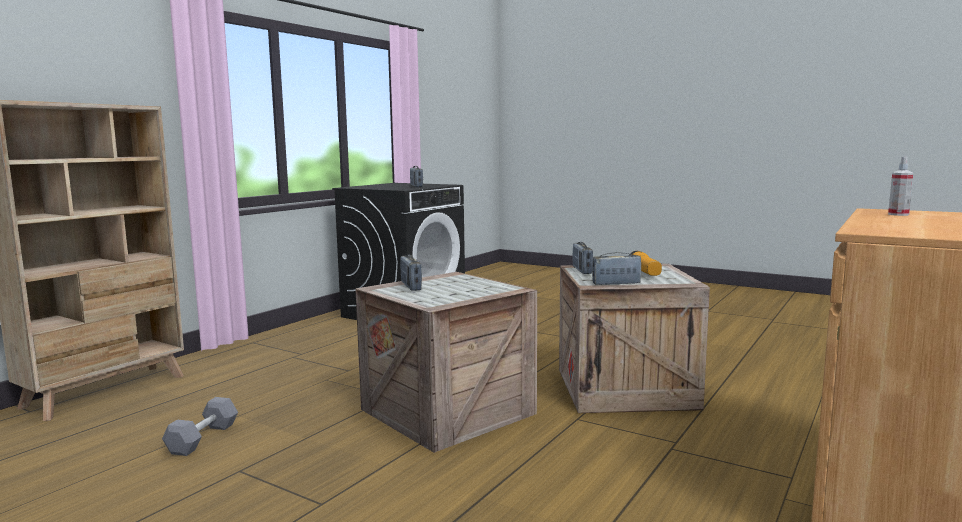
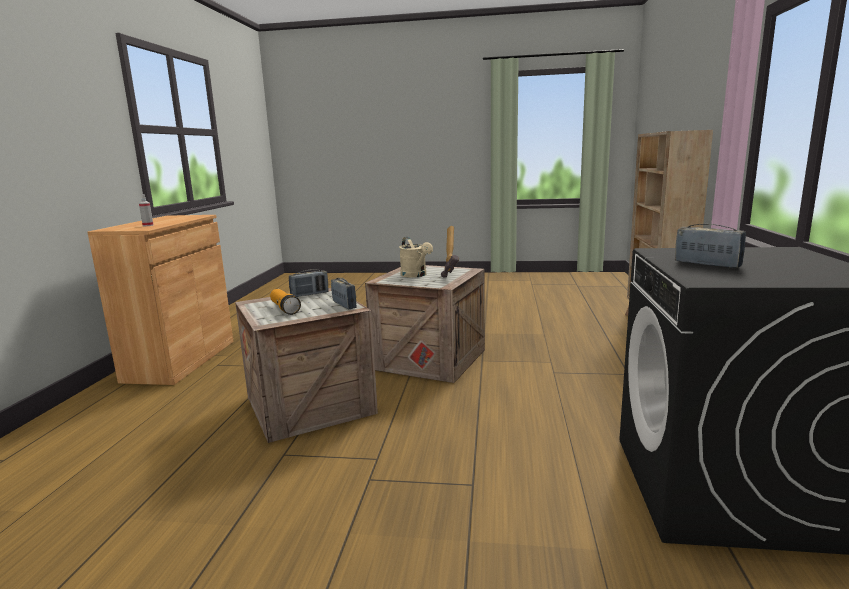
camera: 155 degrees right, 5 degrees up
grey dumbbell [162,397,238,456] -> none
radio [400,255,422,291] -> hammer [441,226,459,278]
none -> beige watering can [399,237,433,278]

